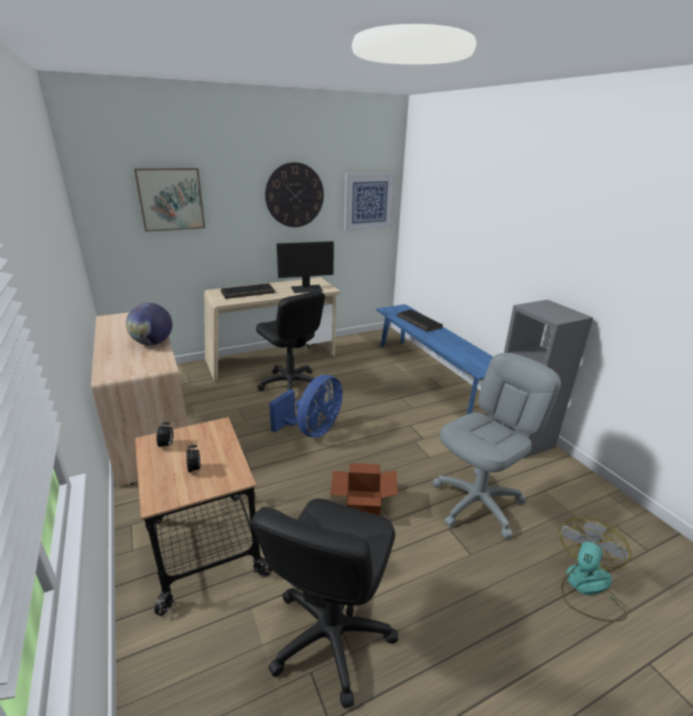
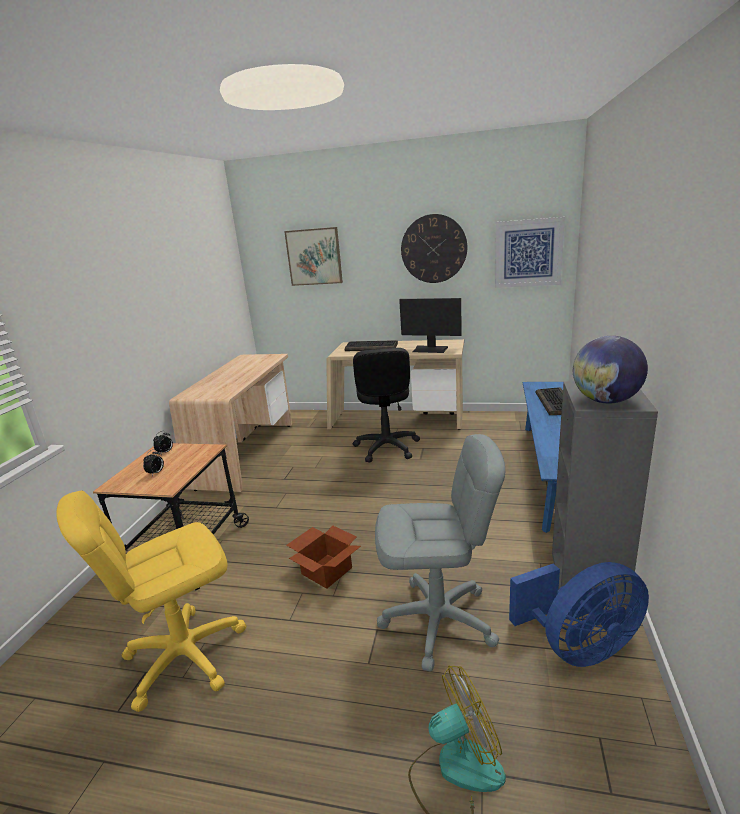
camera: 40 degrees right, 5 degrees down
globe [126,303,172,345] -> globe moved to [573,336,648,404]
black office chair [251,499,398,708] -> yellow office chair [56,490,246,712]
blue fan [269,375,343,438] -> blue fan moved to [509,562,649,667]

